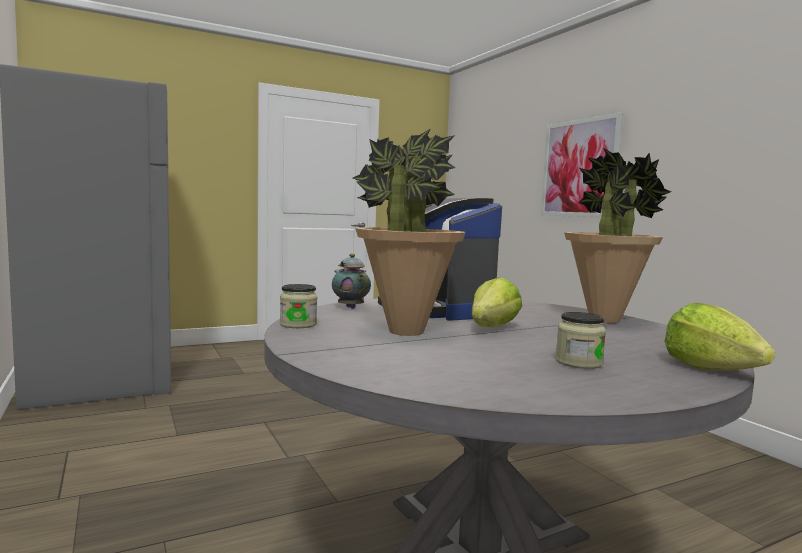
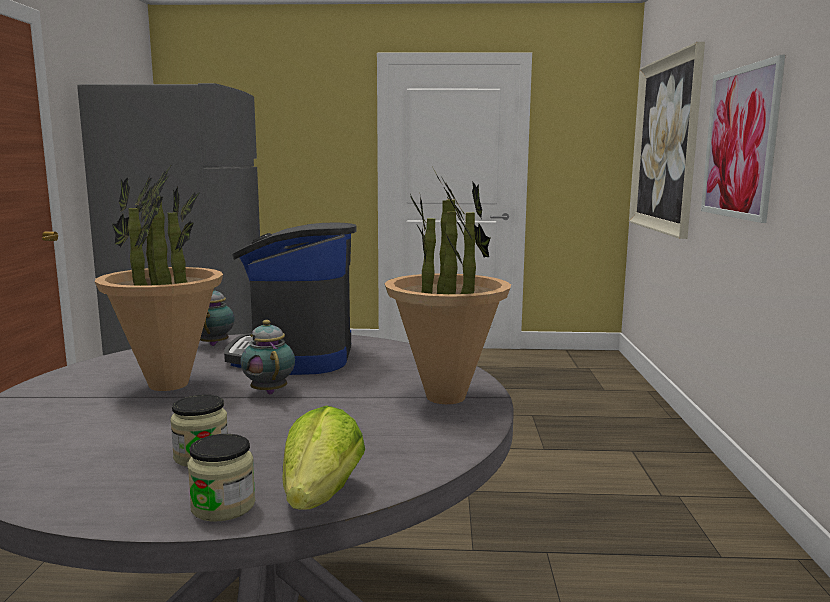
camera: 30 degrees right, 5 degrees up
jar [280,284,317,328] -> jar moved to [187,434,255,521]
lettuce [472,278,522,327] -> teapot [240,320,295,394]
none -> picture [629,42,705,239]

